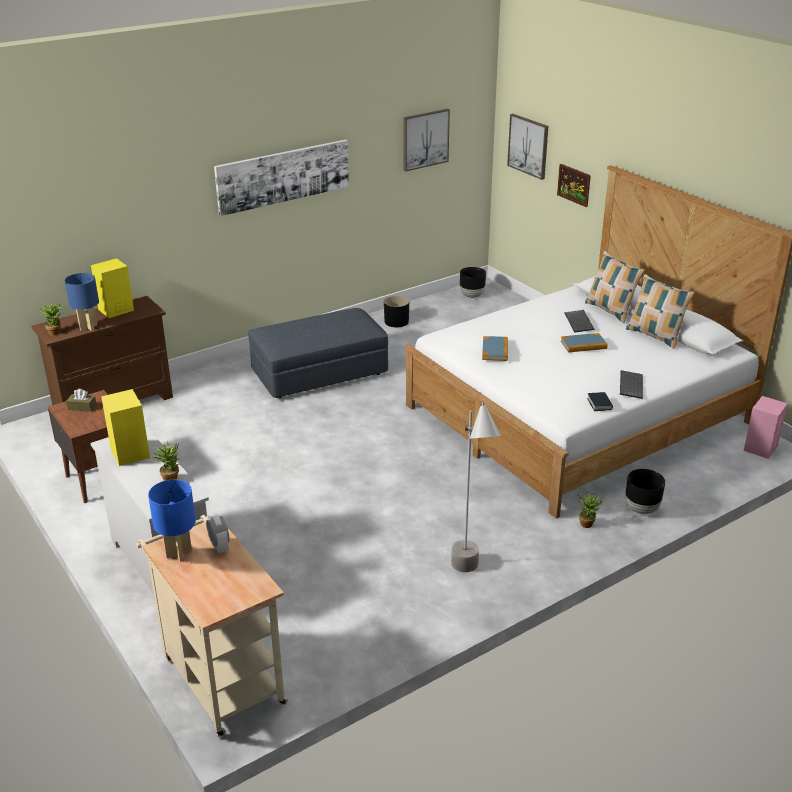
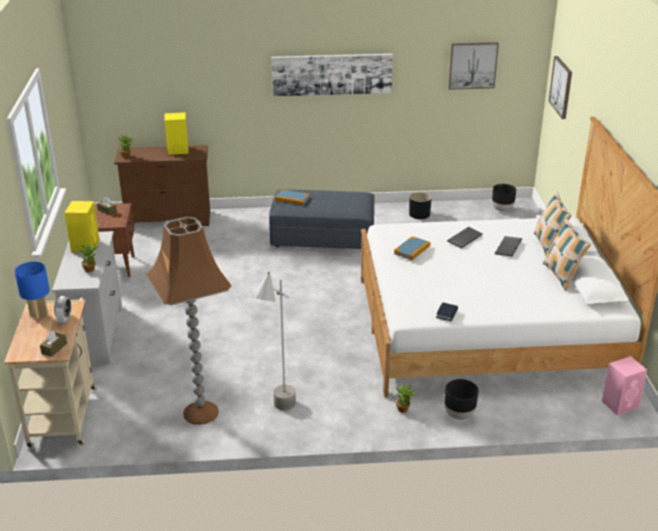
camera: 30 degrees right, 0 degrees up
blue table lamp [65,273,99,331] -> none
picture [557,164,591,207] -> none
book [561,333,608,353] -> book moved to [275,190,310,205]
keyboard [620,370,643,399] -> keyboard moved to [447,227,483,249]
none -> brown tissue box [40,331,67,357]
none -> brown floor lamp [146,217,231,425]

